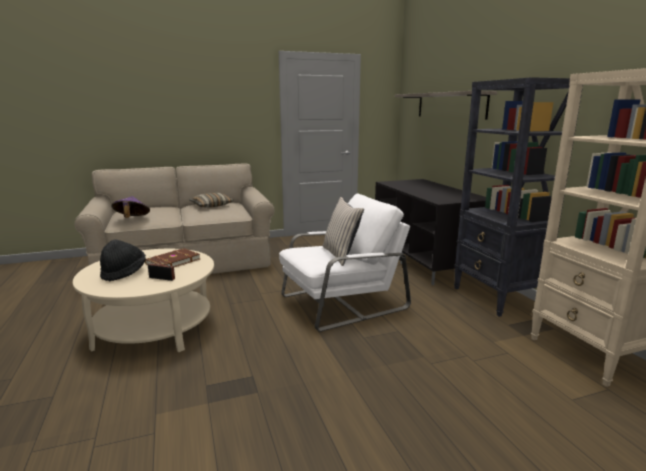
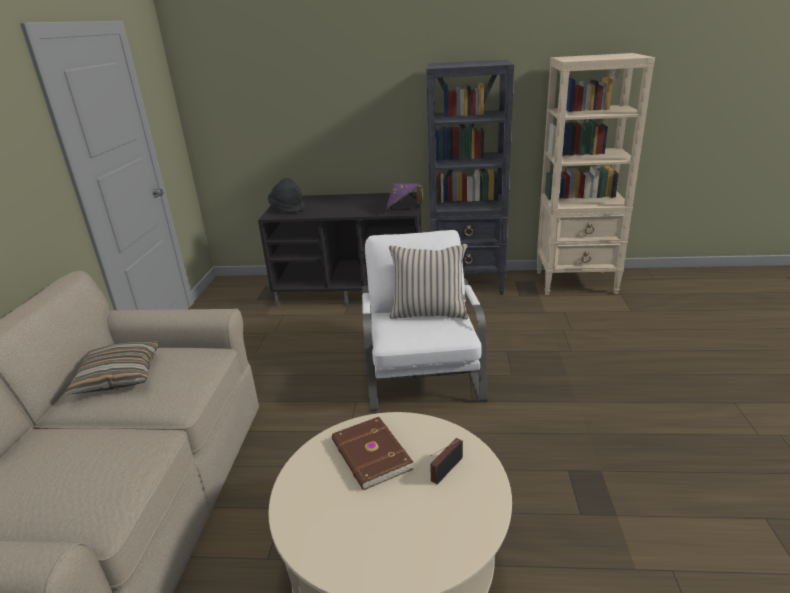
camera: 65 degrees left, 10 degrees up
black hat [100,239,146,281] -> black hat moved to [268,178,305,213]
purple hat [112,196,150,218] -> purple hat moved to [386,183,423,211]
shelf [395,91,497,119] -> none

